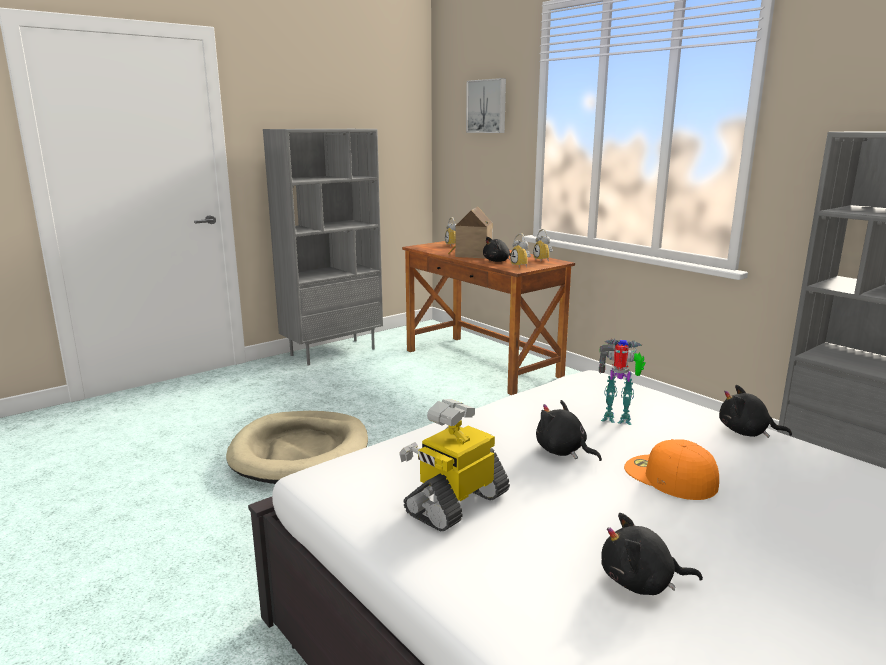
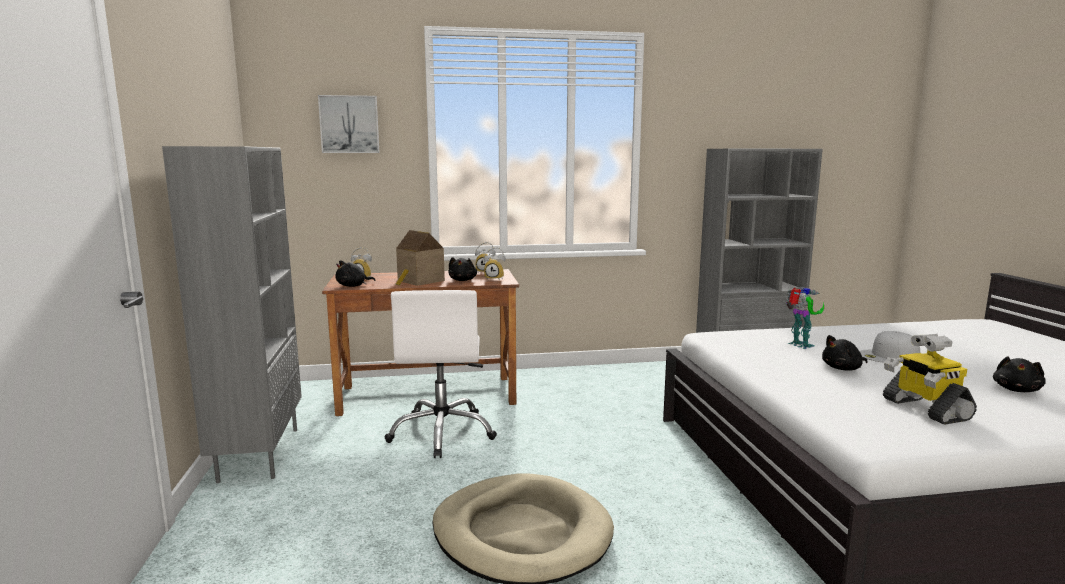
camera: 60 degrees left, 5 degrees down
toy robot [599,339,646,425] -> toy robot turned 105 degrees clockwise [786,287,824,349]
orange cap [624,439,719,500] -> white cap [860,331,920,362]
black plush toy [719,385,792,438] -> black plush toy moved to [335,260,376,287]
none -> white office chair [384,290,497,458]

